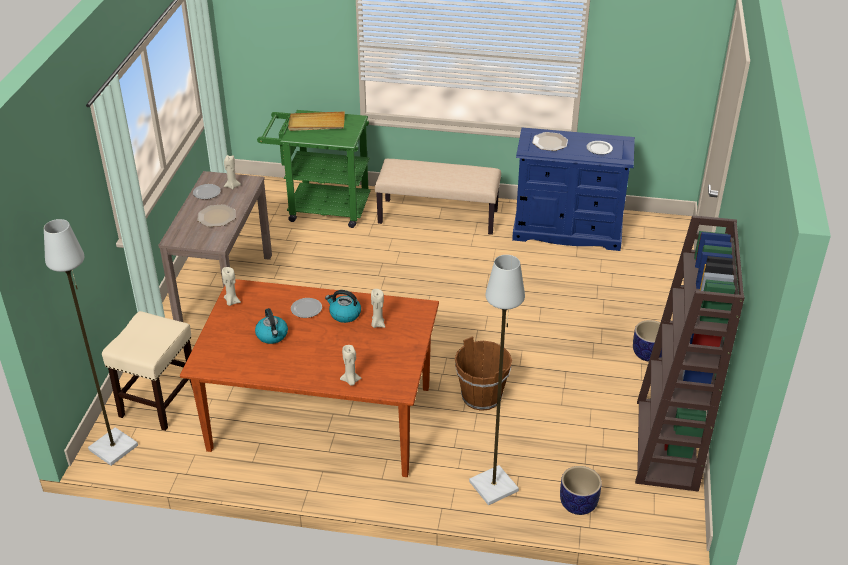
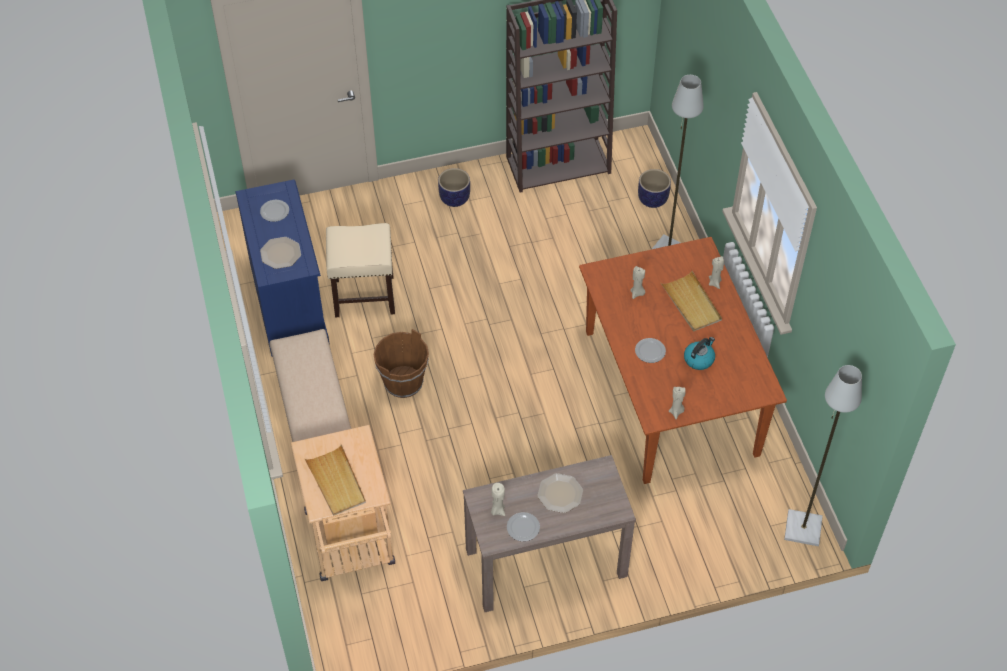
camera: 115 degrees left, 15 degrees up
beige stool [102,311,193,431] -> beige stool moved to [326,223,395,317]
green cart [257,110,371,228] -> beige cart [291,425,395,581]
kettle [325,290,361,323] -> none
brown bucket [455,336,512,411] -> brown bucket moved to [373,329,429,398]
none -> beige tray [661,271,722,332]

